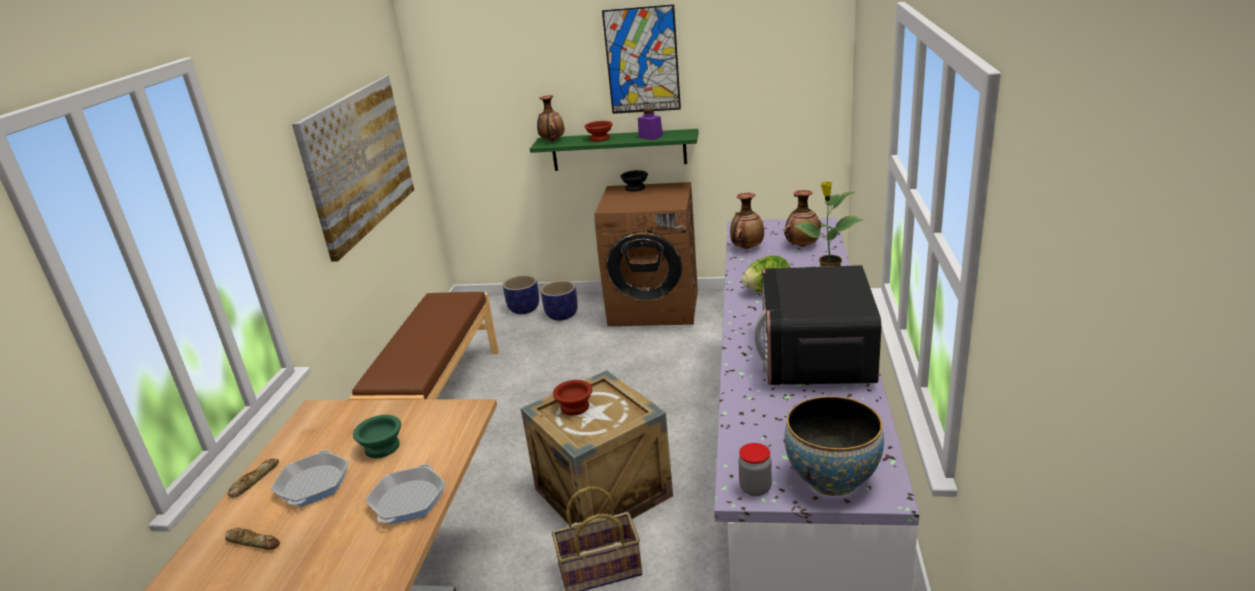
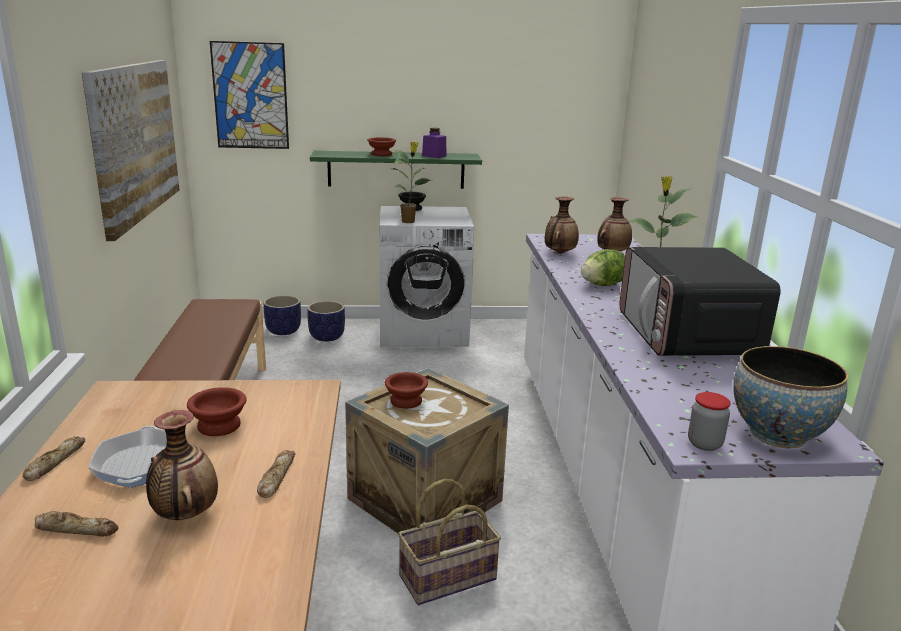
camera: 15 degrees left, 5 degrees down
green bowl [353,415,401,458] -> brown bowl [187,387,246,436]
frying pan [365,464,445,524] -> bread [257,450,295,498]
vase [537,95,564,141] -> vase moved to [146,410,218,520]
brown washing machine [594,182,698,326] -> white washing machine [380,206,474,347]
picture [602,4,681,114] -> picture moved to [210,41,289,149]
none -> potted plant [393,142,433,223]

